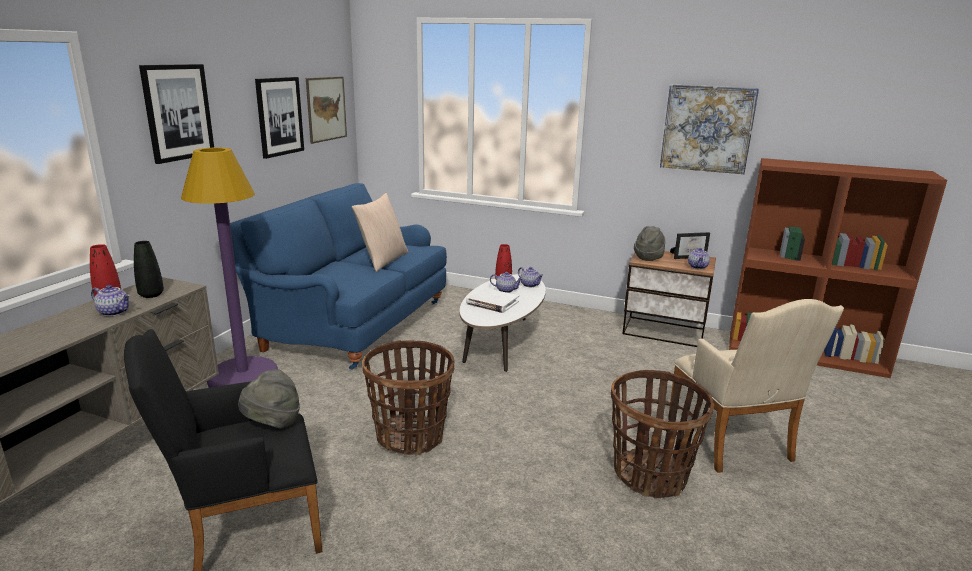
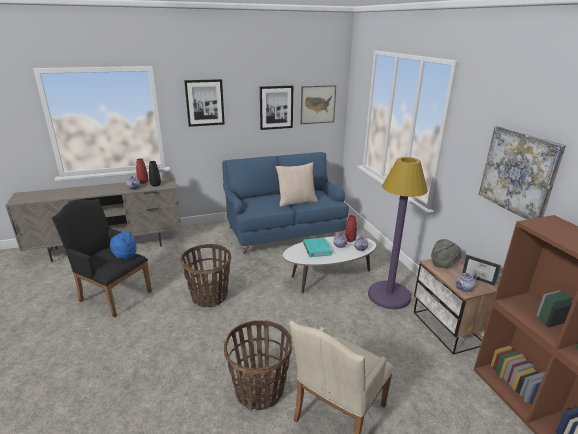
camera: 50 degrees right, 5 degrees up
purple floor lamp [181,148,278,388] -> purple floor lamp moved to [368,157,428,309]
grey hat [238,369,300,428] -> blue hat [110,232,137,259]
white book [466,287,519,313] -> turquoise book [303,238,332,257]

